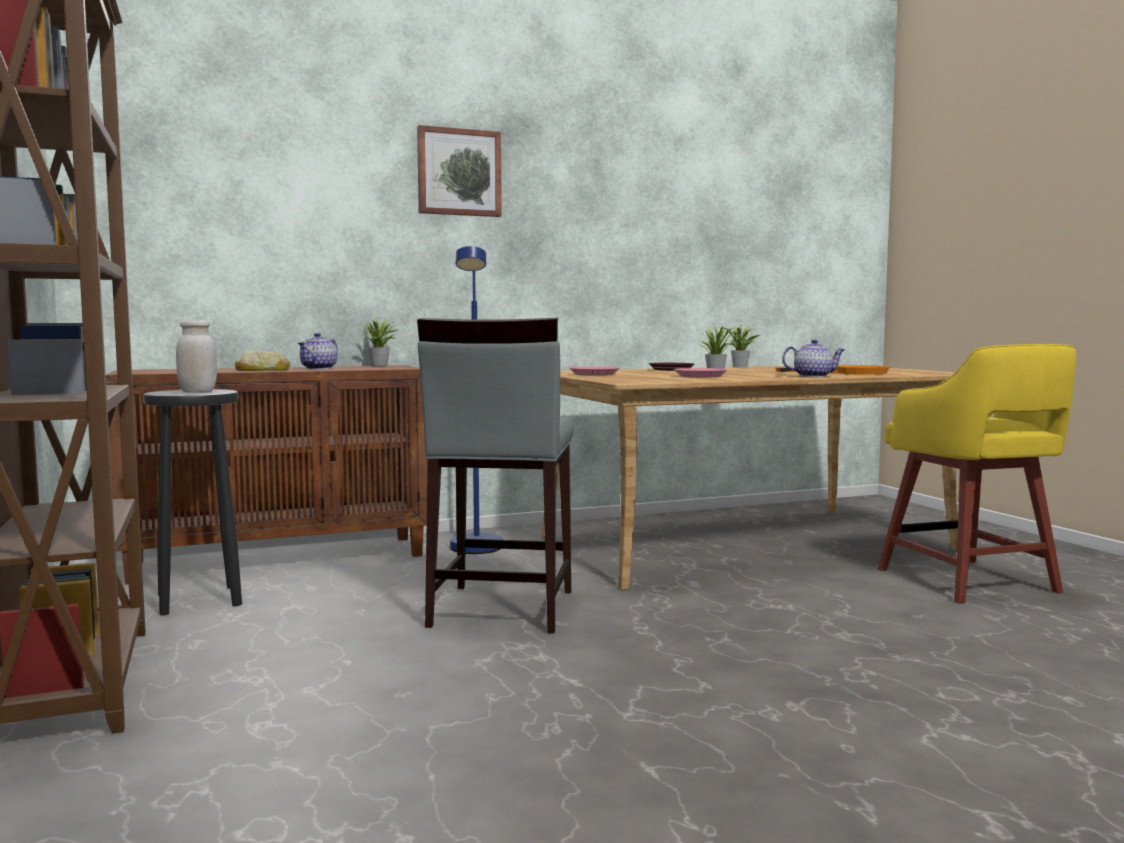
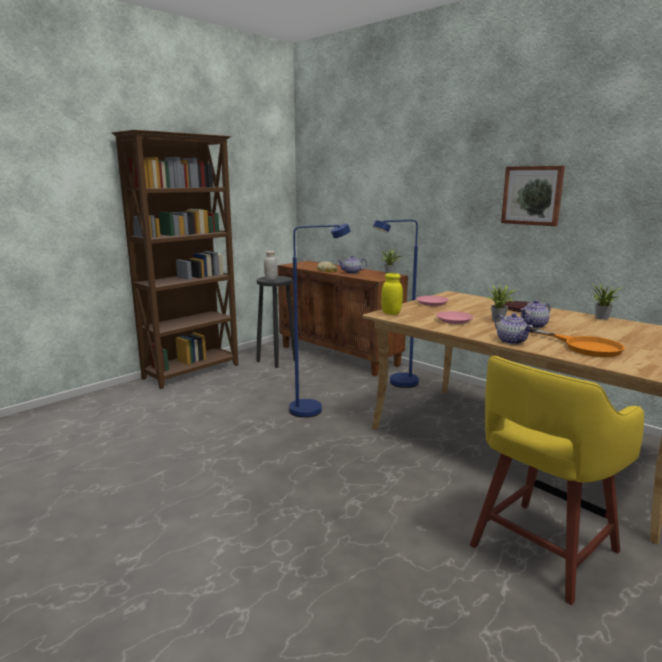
camera: 65 degrees right, 10 degrees up
picture [417,125,502,217] -> picture moved to [501,166,565,226]
grey stool [417,318,574,634] -> blue floor lamp [289,224,351,418]
none -> yellow jar [381,273,403,315]
none -> teapot [520,300,551,328]

